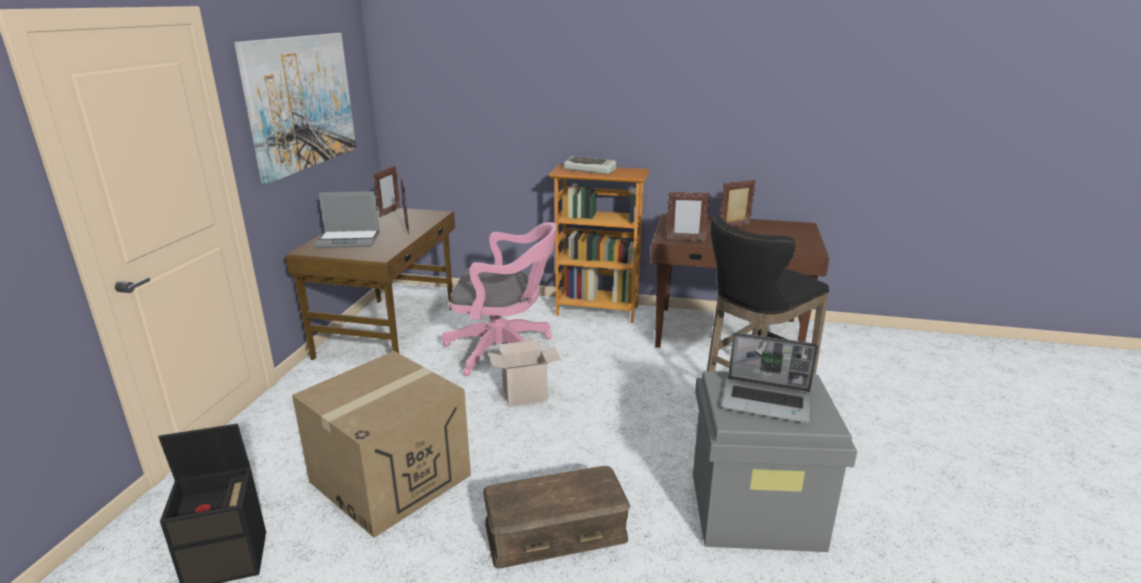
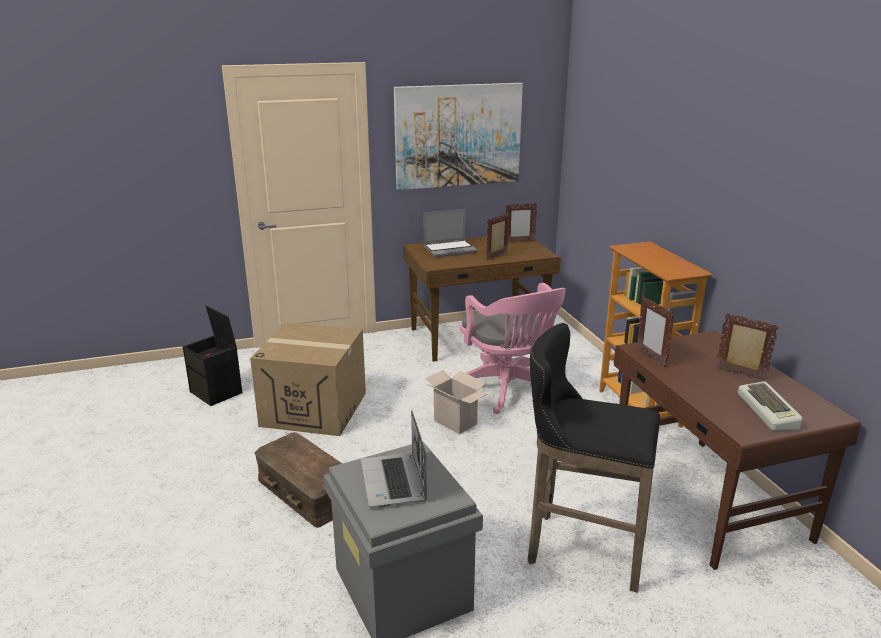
camera: 60 degrees right, 0 degrees up
laptop [314,191,380,248] -> laptop turned 75 degrees counterclockwise [423,209,477,257]
keyboard [564,156,616,174] -> keyboard moved to [738,381,803,431]

